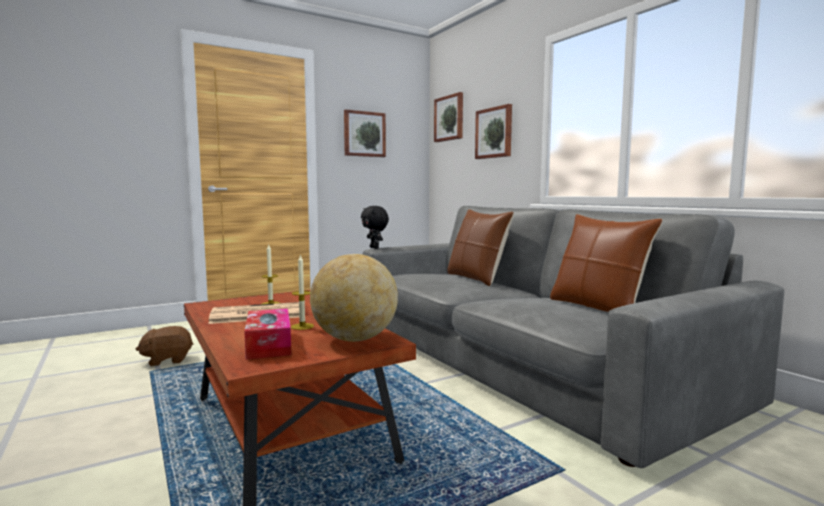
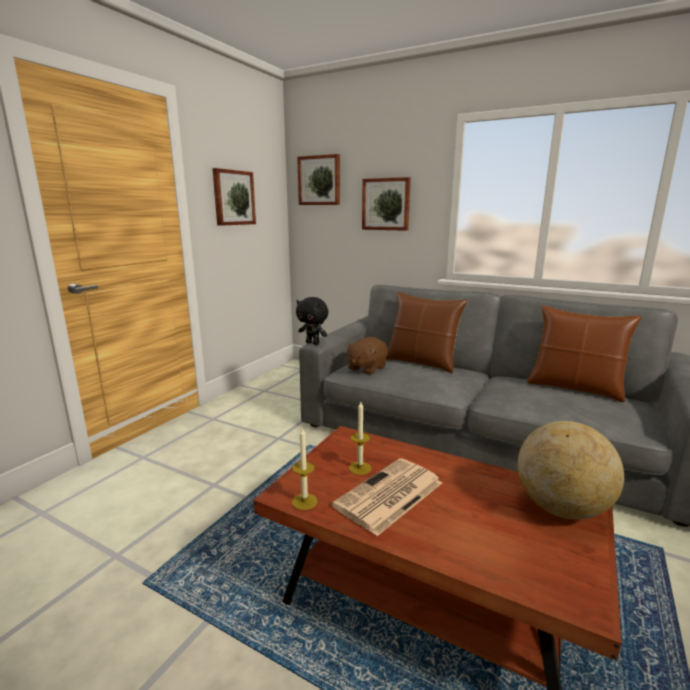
camera: 30 degrees left, 10 degrees up
brown plush toy [136,326,193,366] -> brown plush toy moved to [345,337,388,375]
tissue box [244,308,292,360] -> none
candle [291,254,314,330] -> candle moved to [292,428,317,510]

